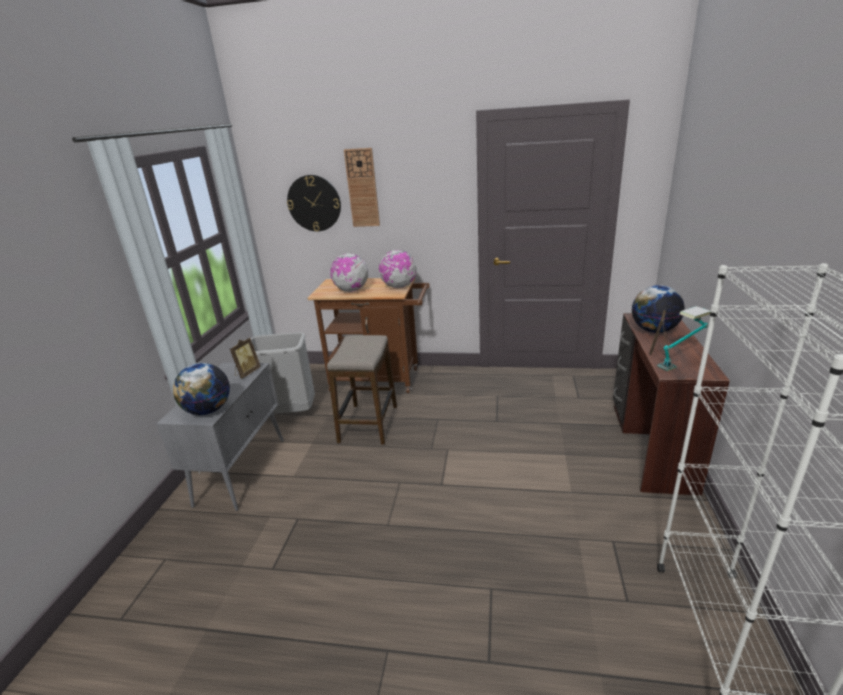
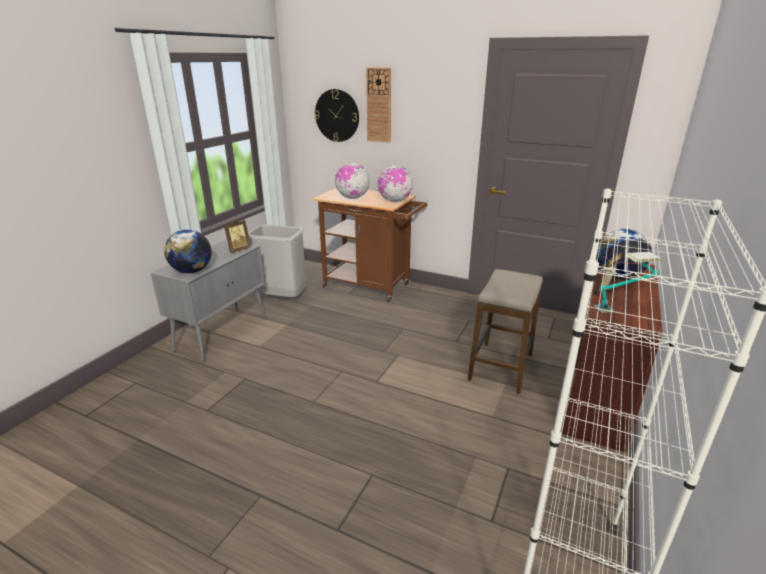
camera: 15 degrees right, 0 degrees up
stool [327,335,397,445] -> stool moved to [467,269,543,394]

